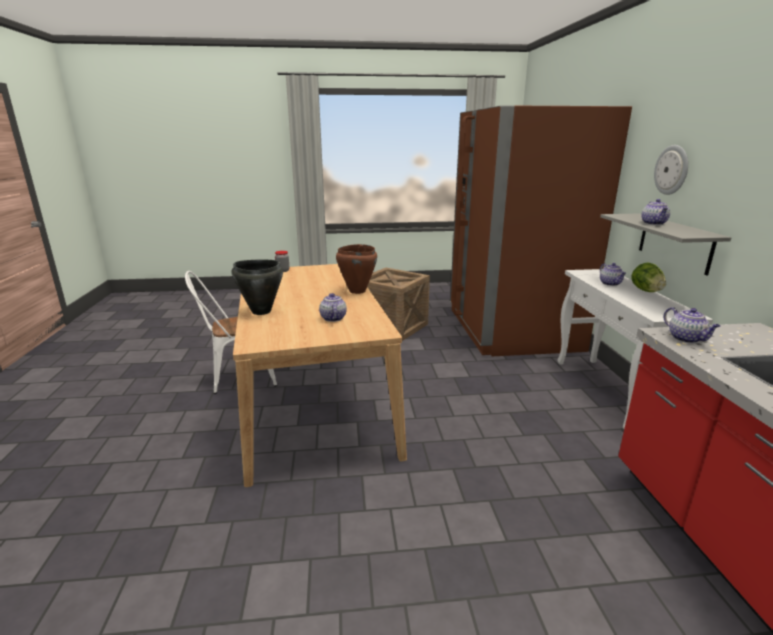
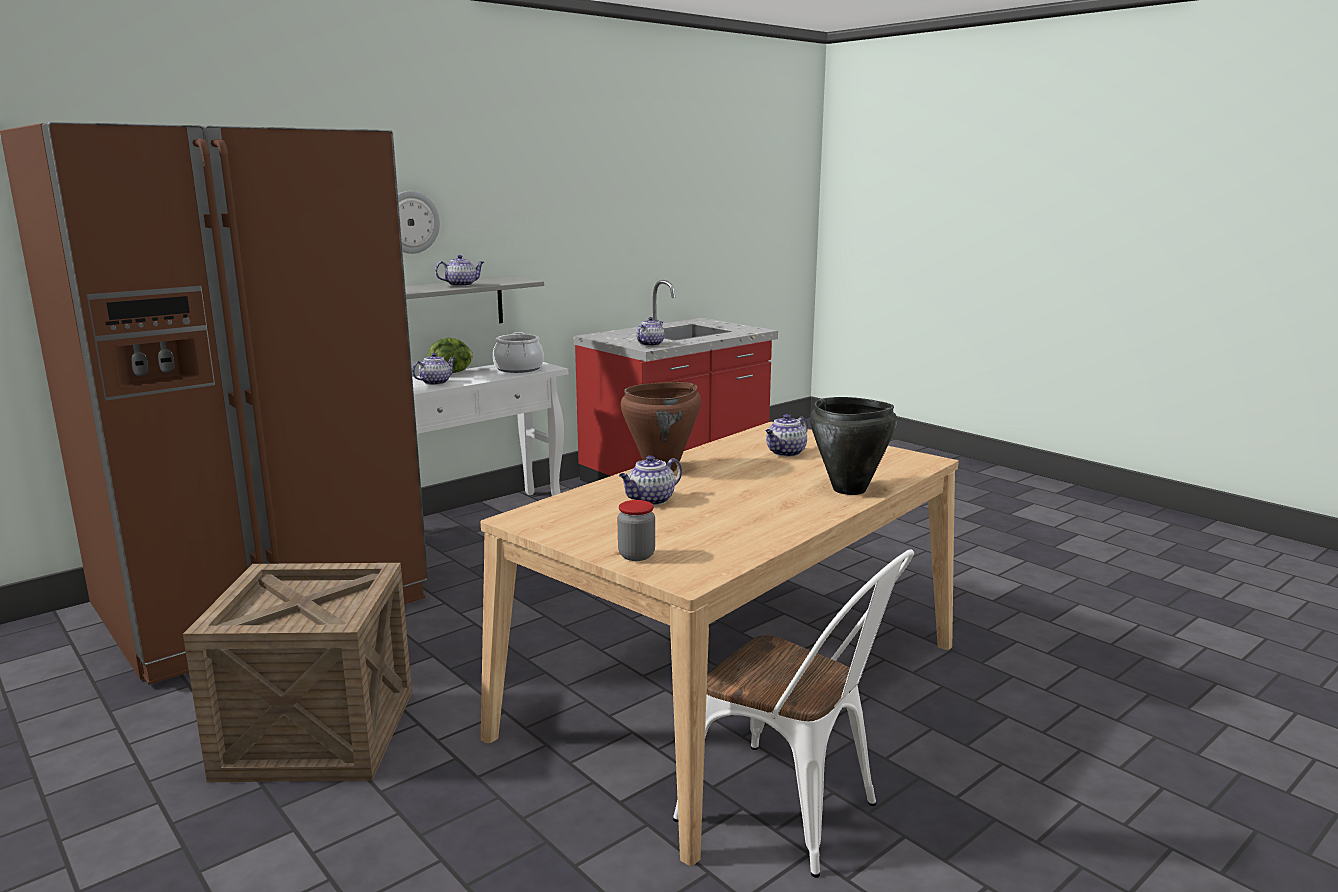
camera: 125 degrees left, 5 degrees down
none -> cooking pot [493,332,544,373]
none -> teapot [619,455,682,505]

